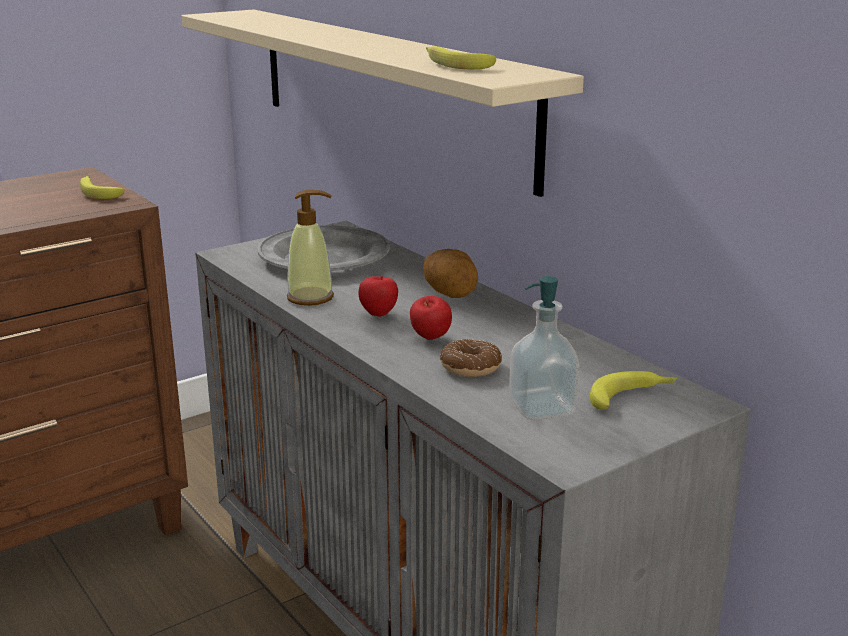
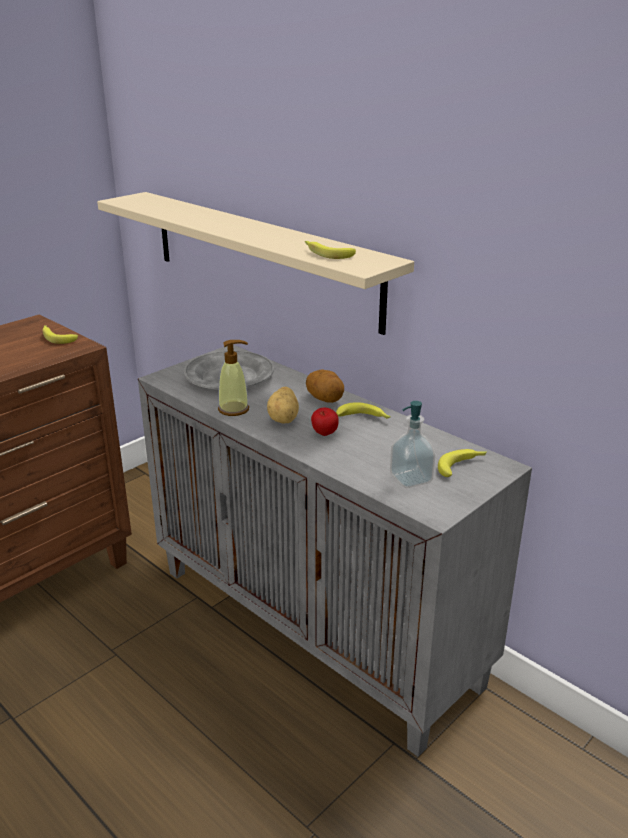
camera: 10 degrees left, 5 degrees up
apple [359,275,398,317] -> potato [267,387,299,423]
donut [440,339,502,377] -> none
none -> banana [336,402,391,419]

